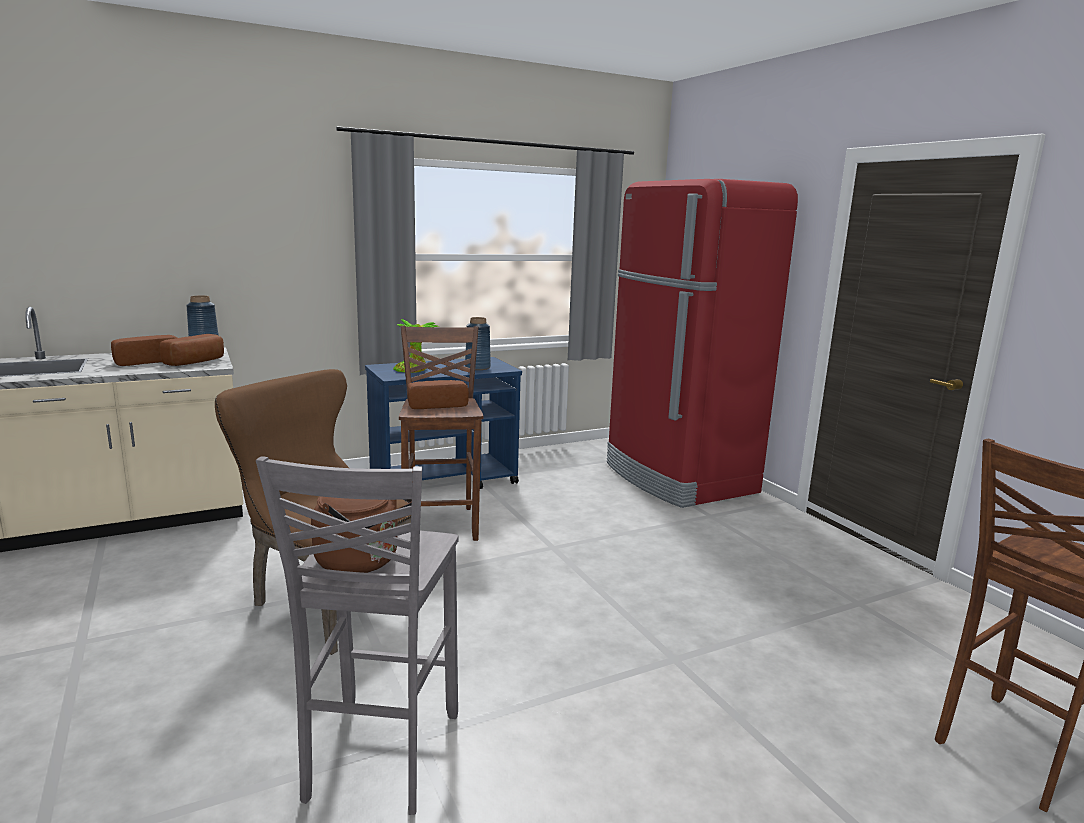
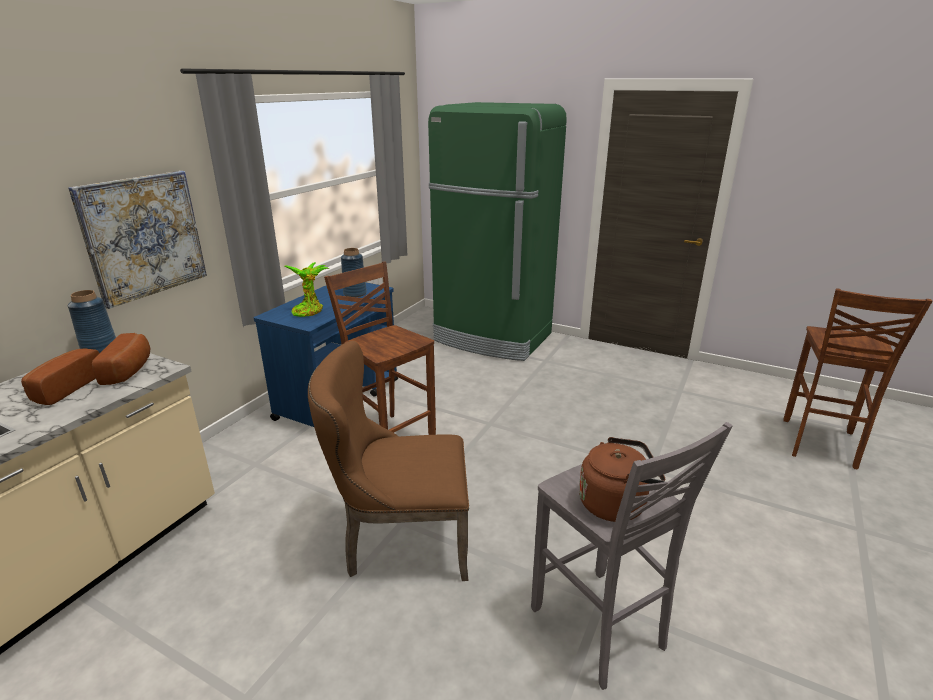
camera: 35 degrees left, 10 degrees up
bread [407,380,469,409] -> none
red fridge [607,179,798,508] -> green fridge [428,102,567,361]
none -> picture [68,171,207,309]

